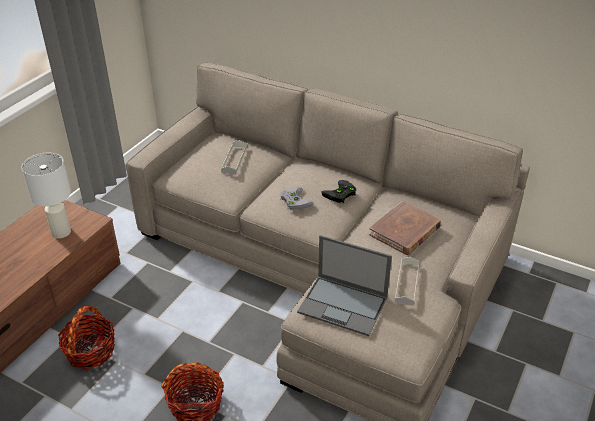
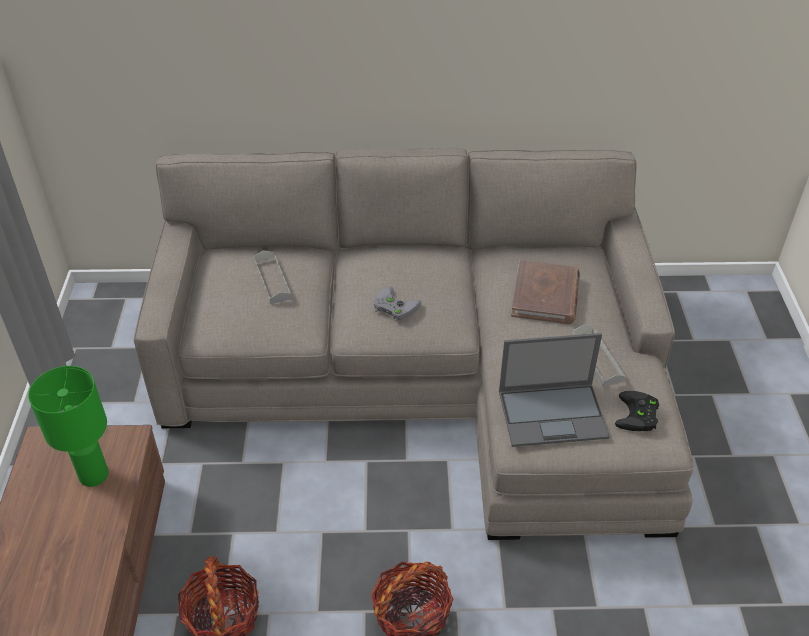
camera: 30 degrees left, 5 degrees up
white table lamp [21,153,71,238] -> green table lamp [28,366,109,487]
black game controller [321,180,356,203] -> black game controller moved to [615,391,659,431]

